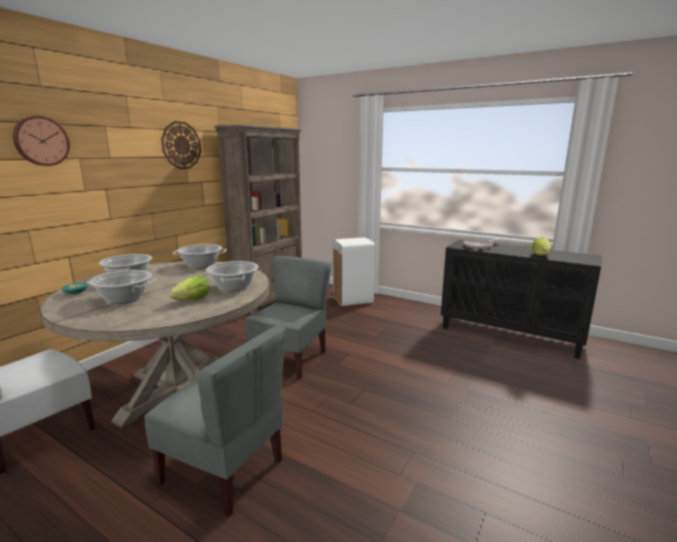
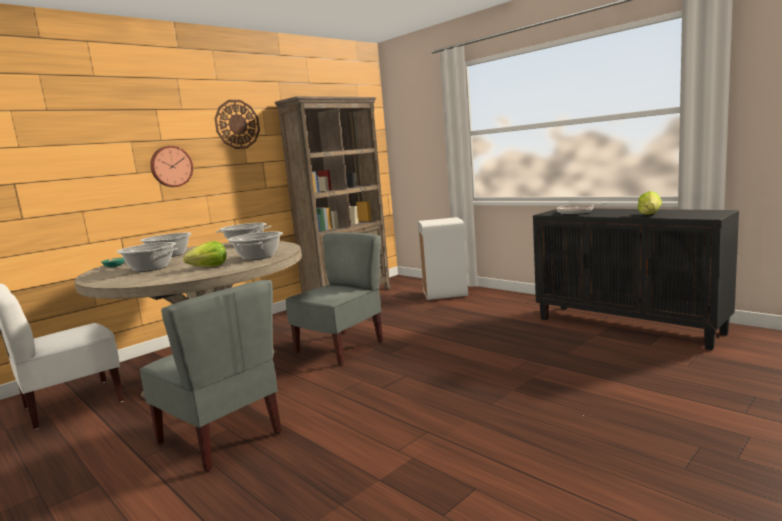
camera: 15 degrees right, 5 degrees down
wall clock [13,116,70,166] -> wall clock moved to [150,146,193,187]

